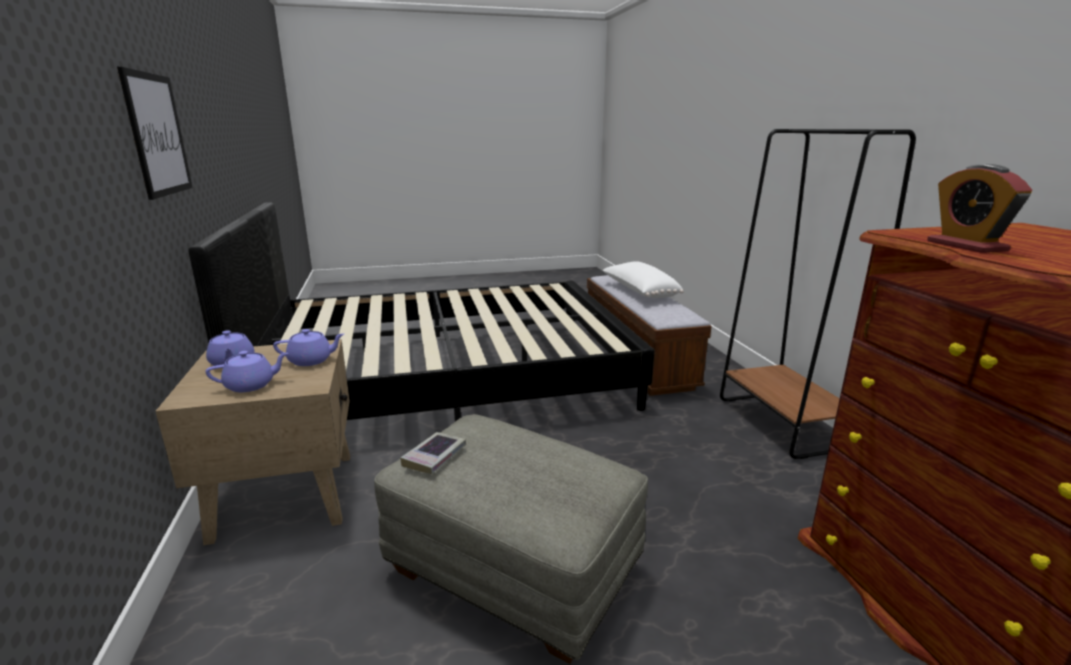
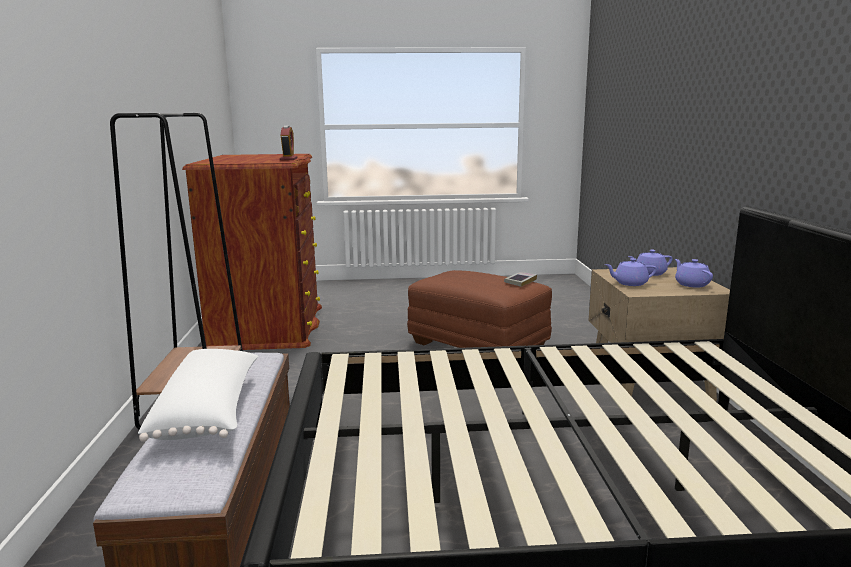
camera: 170 degrees left, 5 degrees down
picture [117,67,193,200] -> none
grey ottoman [374,414,648,664] -> brown ottoman [407,270,552,348]

